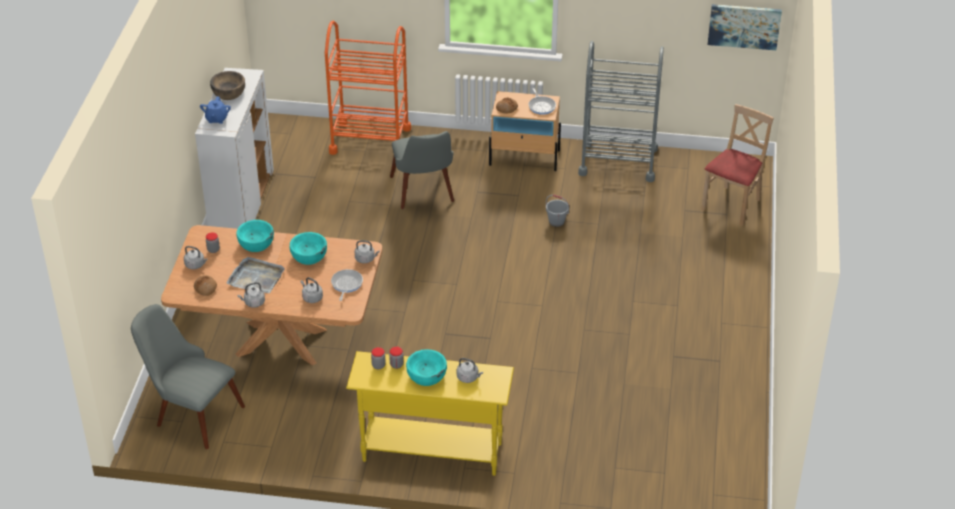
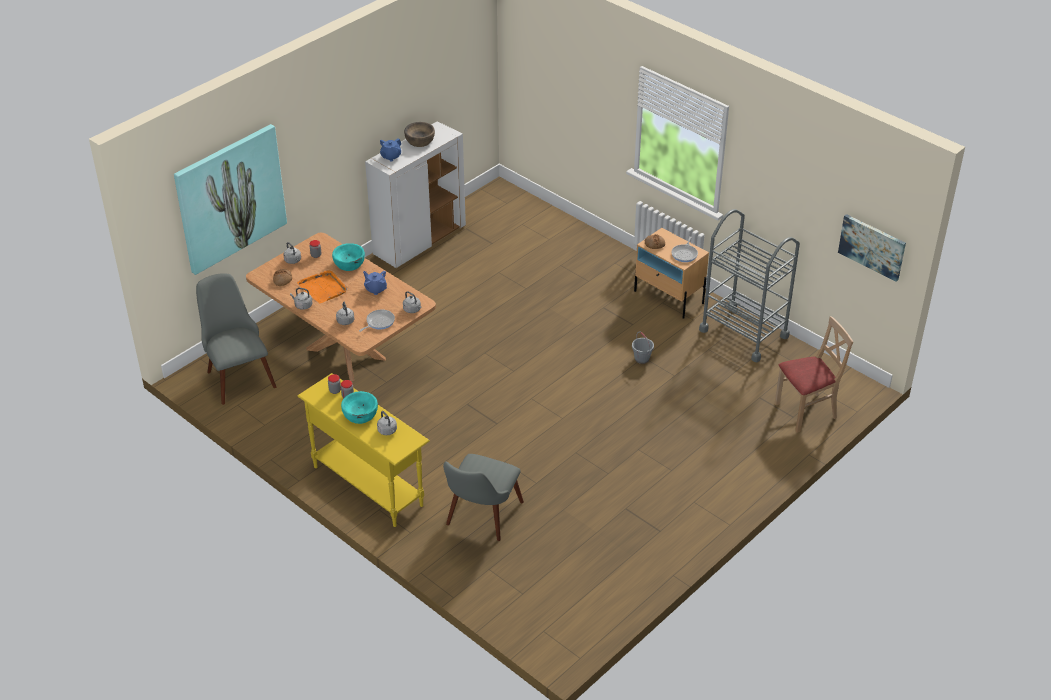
camera: 35 degrees right, 0 degrees up
grey tray [227,257,285,293] -> orange tray [297,270,347,303]
turquoise bowl [290,232,327,265] -> blue teapot [363,271,387,295]
orange cart [325,21,411,155] -> none
grey chair [390,131,454,209] -> grey chair moved to [443,454,524,541]
none -> picture [174,124,287,275]

